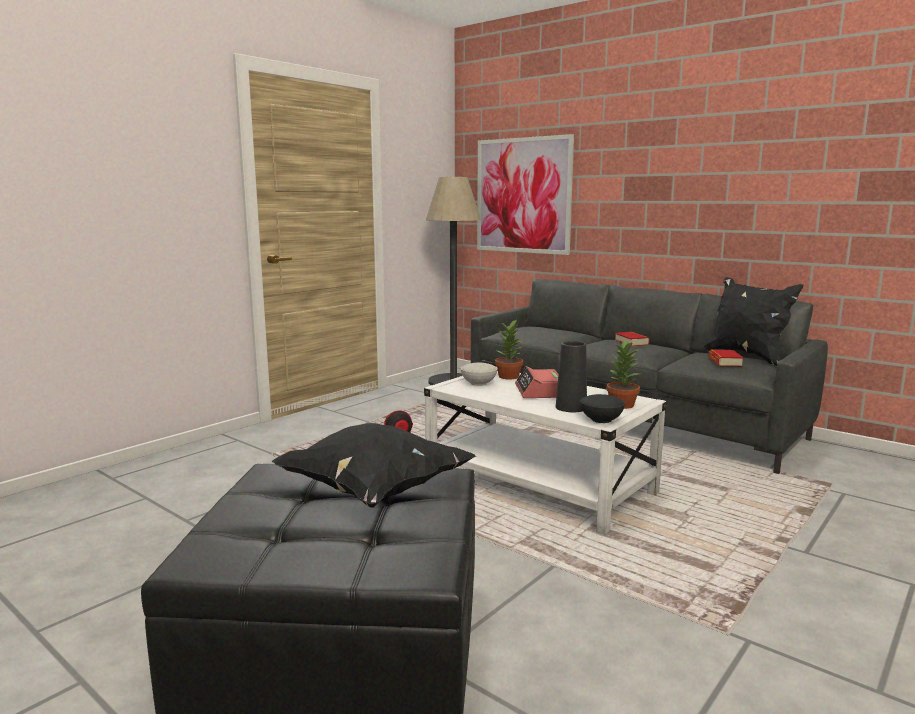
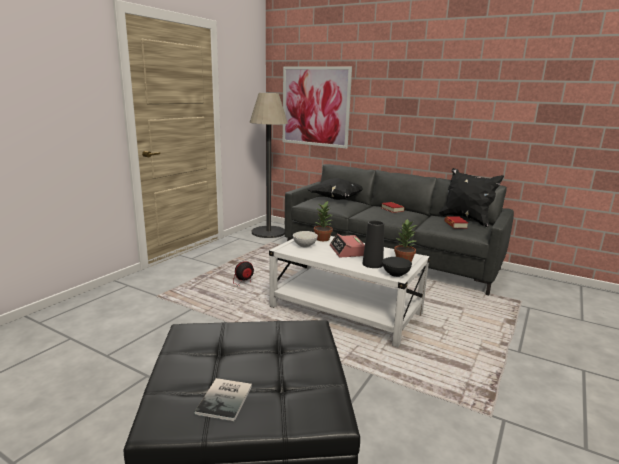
camera: 10 degrees left, 5 degrees up
black pillow [272,423,476,508] -> black pillow moved to [307,178,363,200]
none -> book [194,378,252,421]

